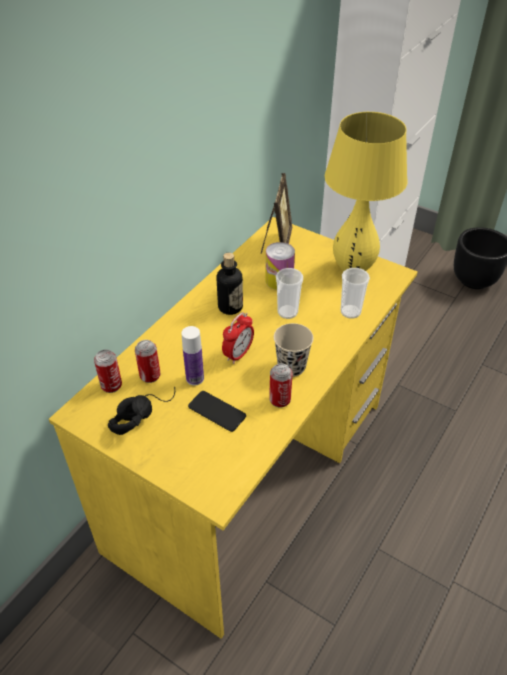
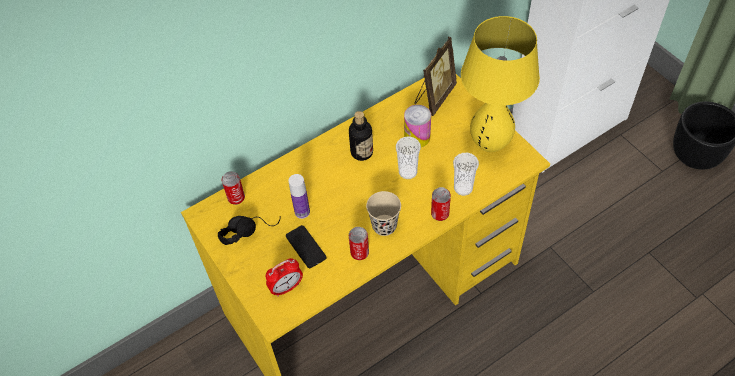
camera: 25 degrees right, 10 degrees up
can [135,340,160,383] -> can moved to [431,187,451,221]
alarm clock [222,312,254,364] -> alarm clock moved to [266,258,303,297]

